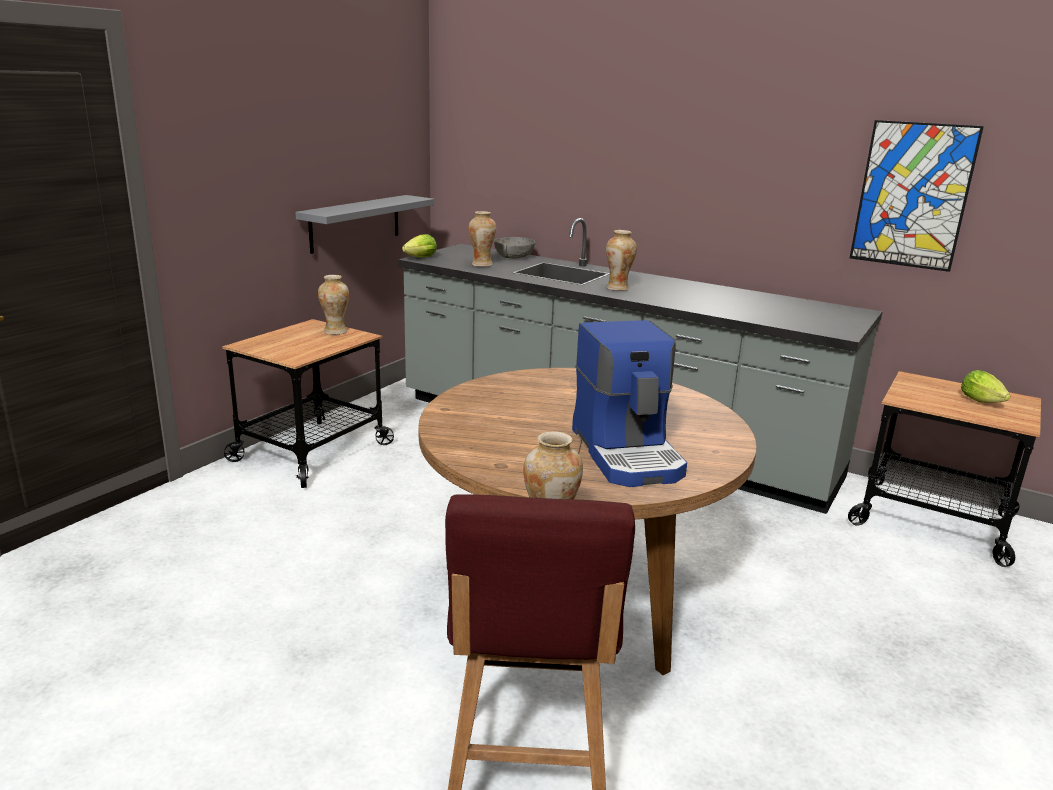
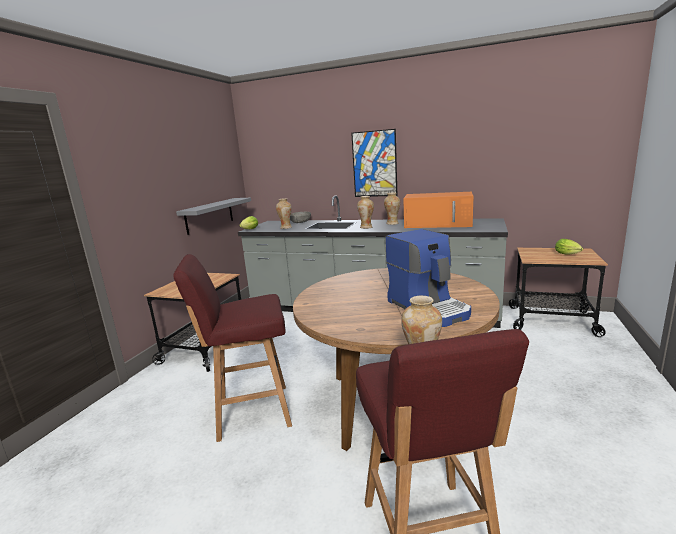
camera: 10 degrees left, 5 degrees down
vase [318,275,349,335] -> vase moved to [384,193,400,225]
picture [850,120,984,272] -> picture moved to [351,129,397,197]
none -> red stool [173,254,292,442]
none -> orange microwave [403,192,474,228]

